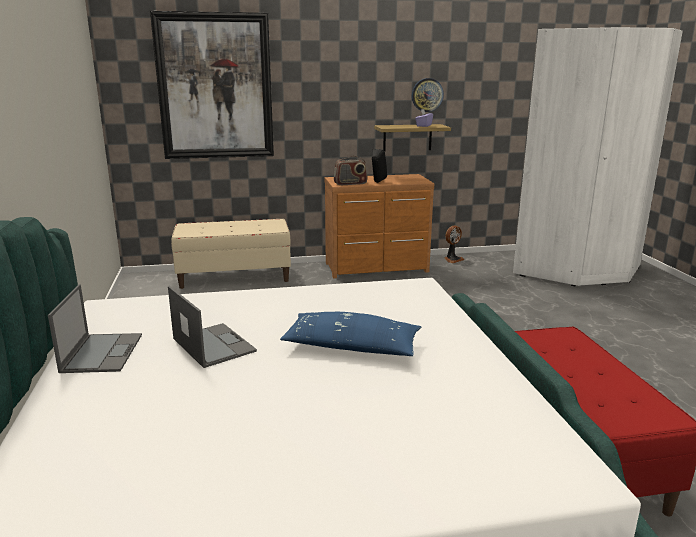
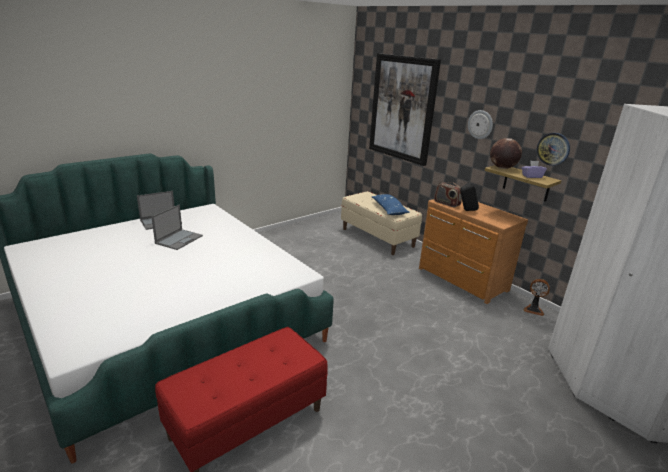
camera: 60 degrees right, 5 degrees up
blue pillow [280,312,421,356] -> blue pillow moved to [372,194,410,215]
none -> wall clock [468,110,493,139]
none -> globe [490,138,522,169]

